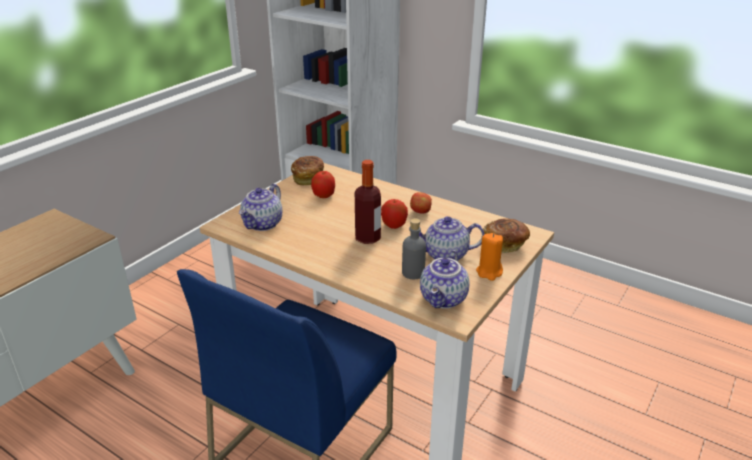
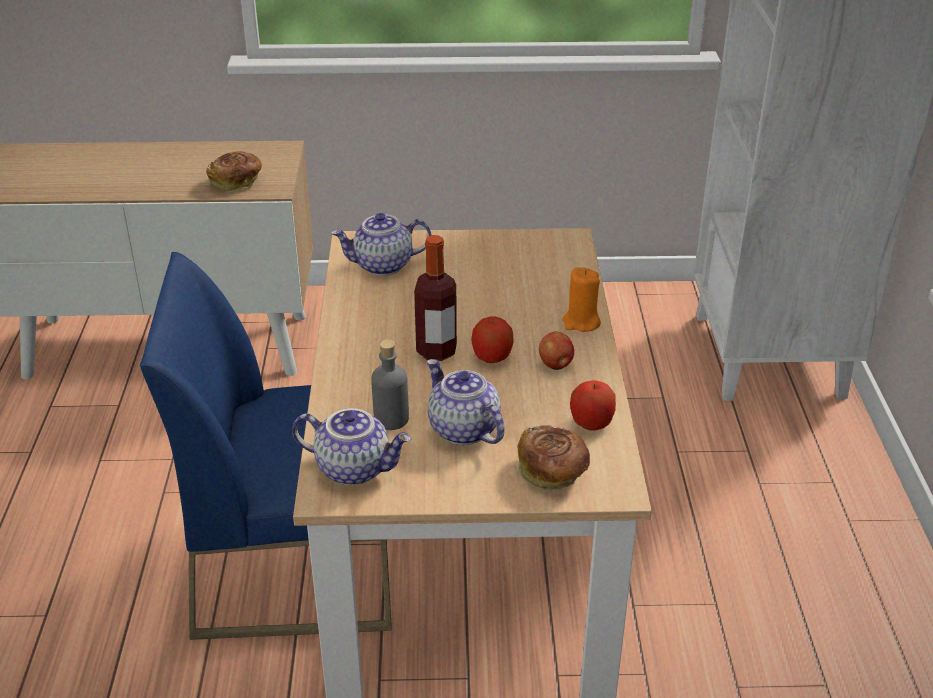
camera: 55 degrees right, 5 degrees up
bread [291,156,324,185] -> bread moved to [206,151,262,192]
apple [311,171,335,198] -> apple moved to [570,381,616,431]
teapot [420,250,470,309] -> teapot turned 150 degrees counterclockwise [292,408,411,485]
orange candle [476,233,503,281] -> orange candle moved to [563,267,601,332]

